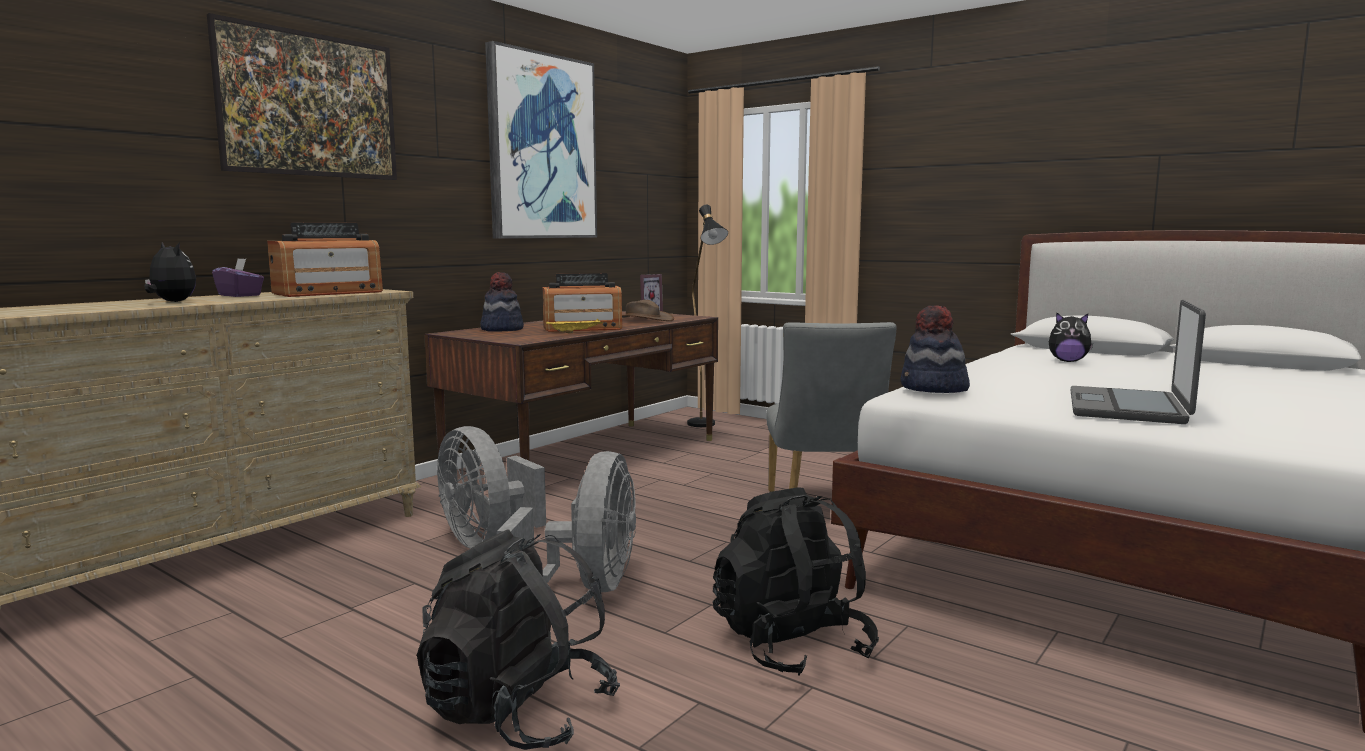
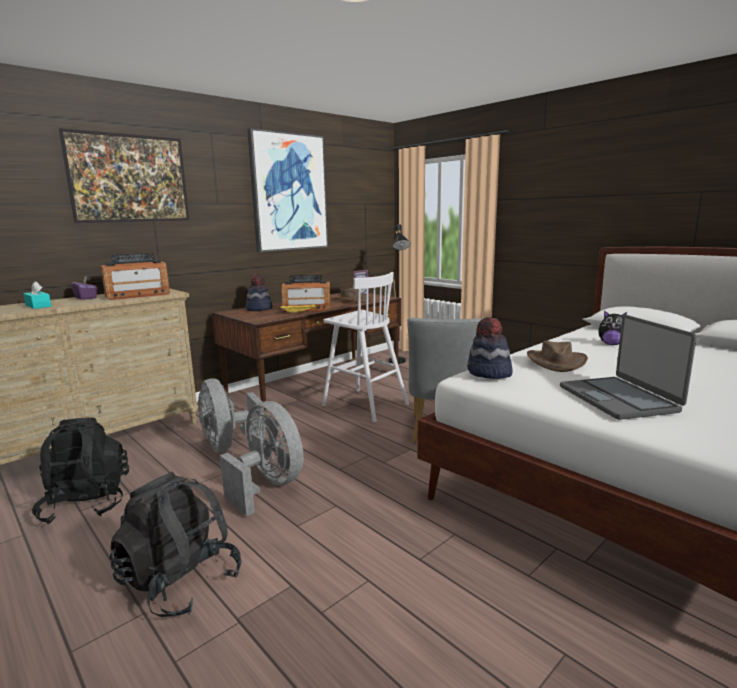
camera: 10 degrees right, 5 degrees up
plush toy [144,242,196,302] -> turquoise tissue box [23,281,51,309]
grey fan [497,451,636,592] -> grey fan turned 60 degrees counterclockwise [220,401,303,516]
black backpack [713,487,879,676] -> black backpack moved to [32,418,129,524]
laptop [1071,300,1206,424] -> laptop turned 45 degrees counterclockwise [560,315,697,420]
none -> white stool [322,272,409,422]
none -> brown hat [527,341,588,372]

